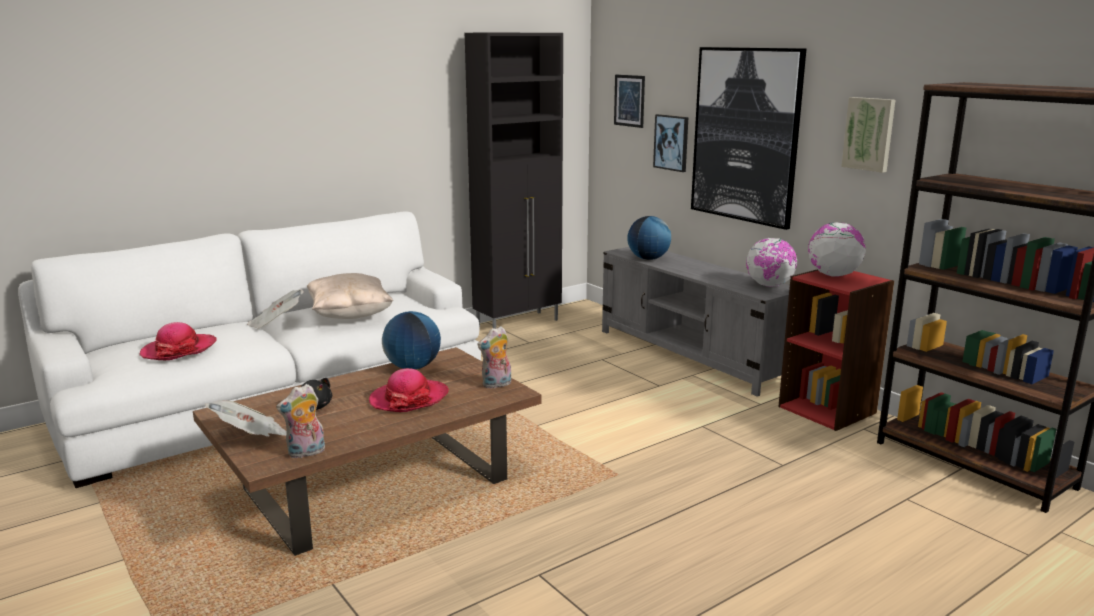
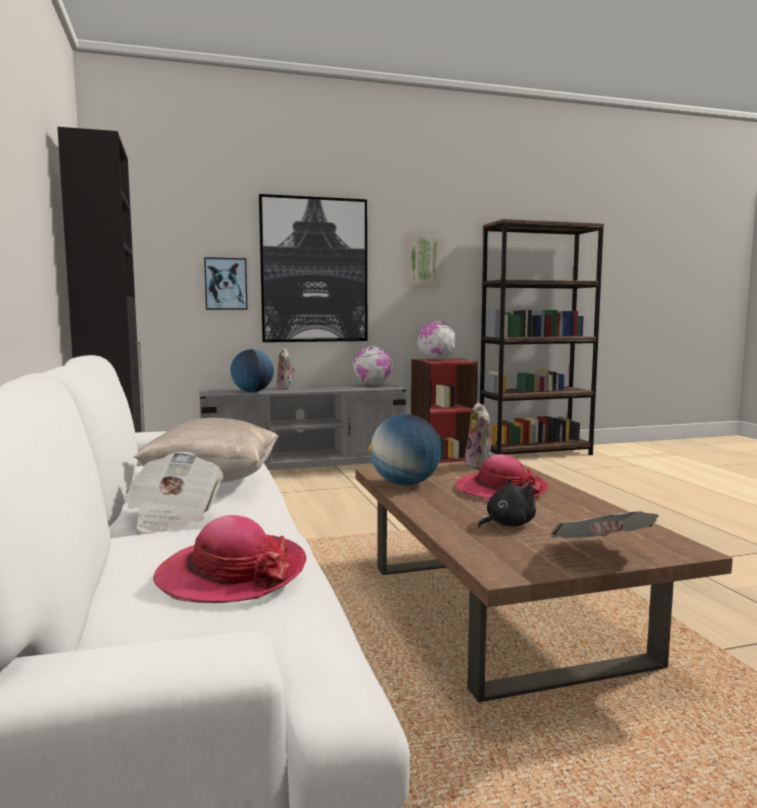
camera: 70 degrees left, 10 degrees down
plush toy [276,384,325,459] -> plush toy moved to [276,348,295,390]
picture [614,75,645,128] -> none

